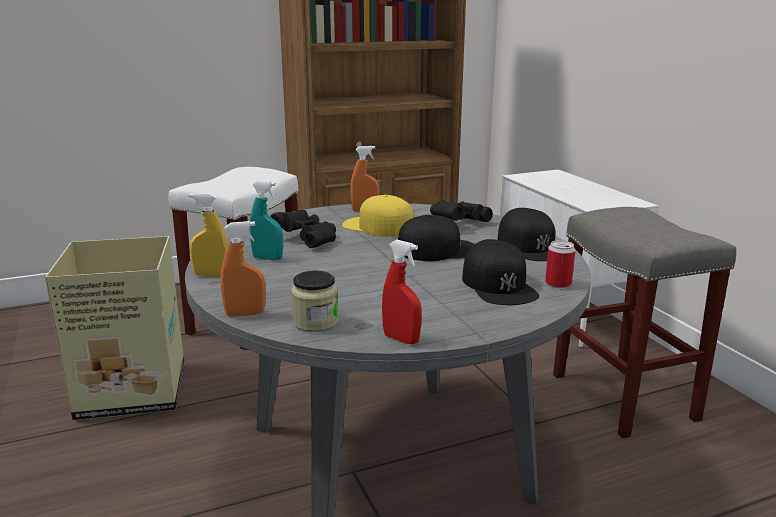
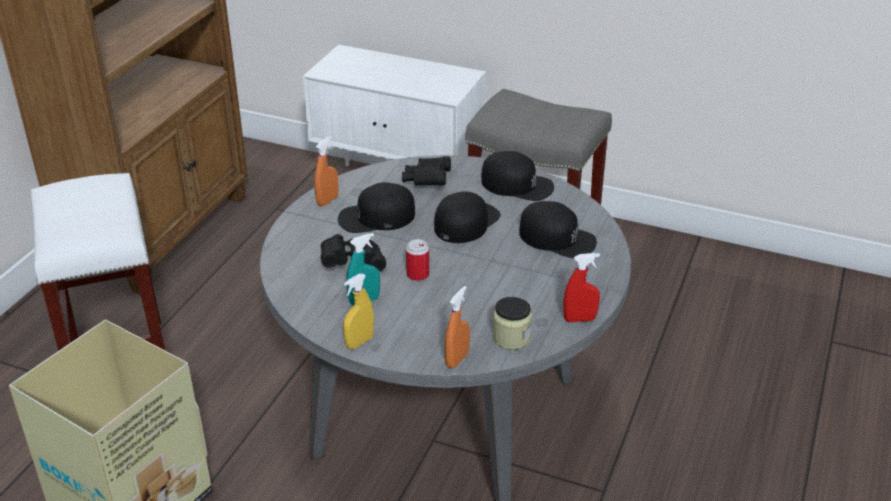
camera: 45 degrees left, 15 degrees up
yellow cap [342,195,414,237] -> black cap [338,182,415,233]
can [545,240,575,288] -> can moved to [406,239,429,281]

